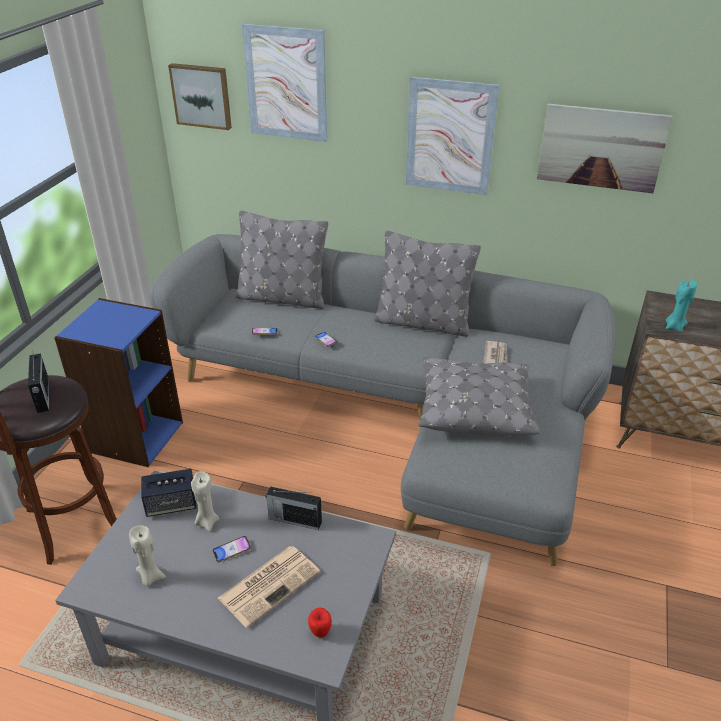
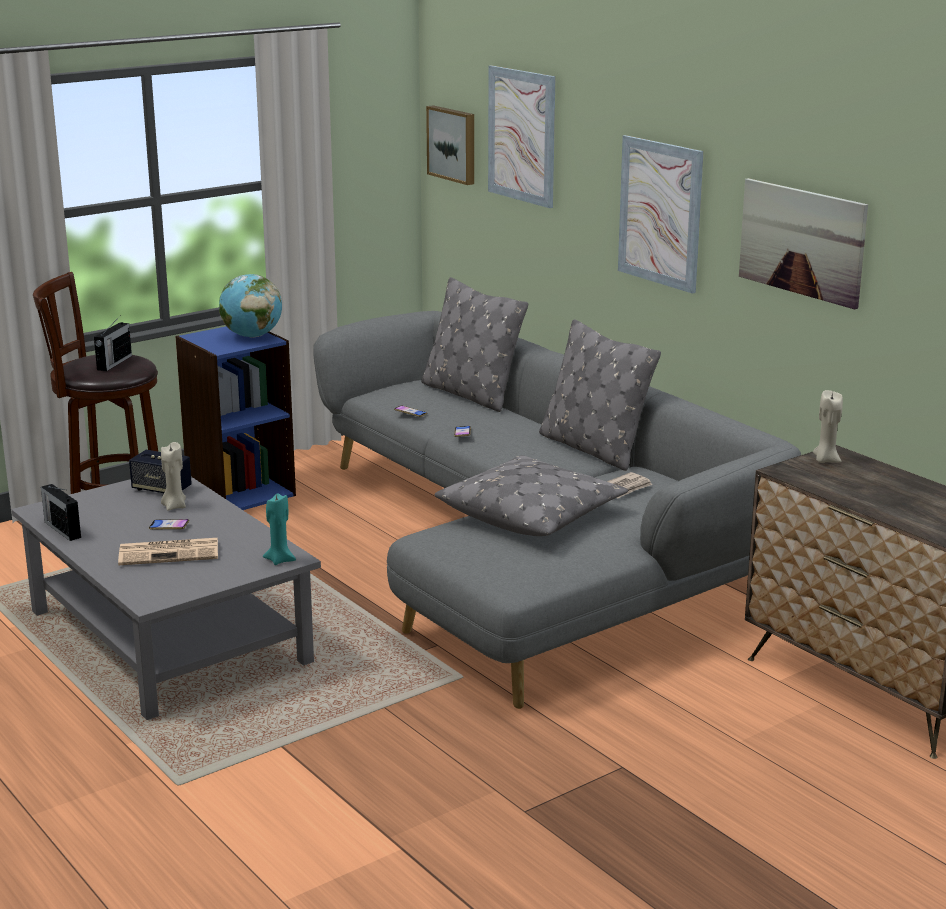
camera: 35 degrees right, 15 degrees down
beige candle [129,525,166,586] -> beige candle moved to [813,390,843,463]
radio [265,486,322,530] -> radio moved to [41,484,81,541]
apple [308,608,332,638] -> none
turquoise candle [666,280,697,332] -> turquoise candle moved to [263,493,296,565]
none -> globe [219,274,282,338]

